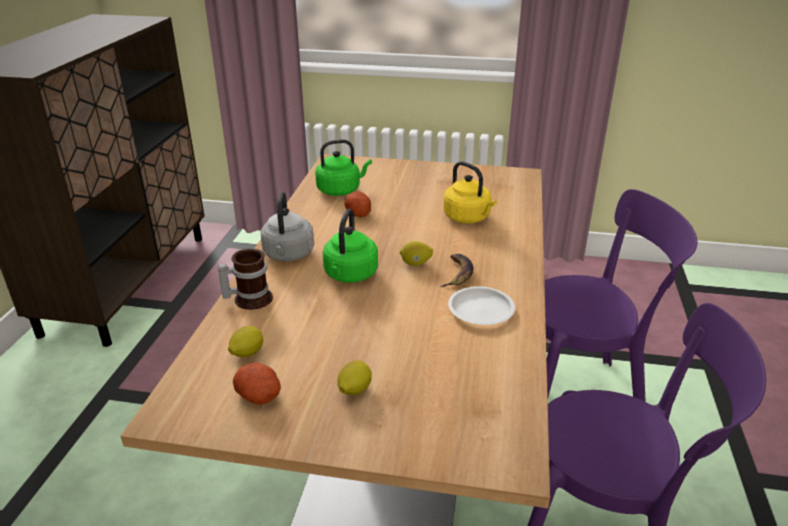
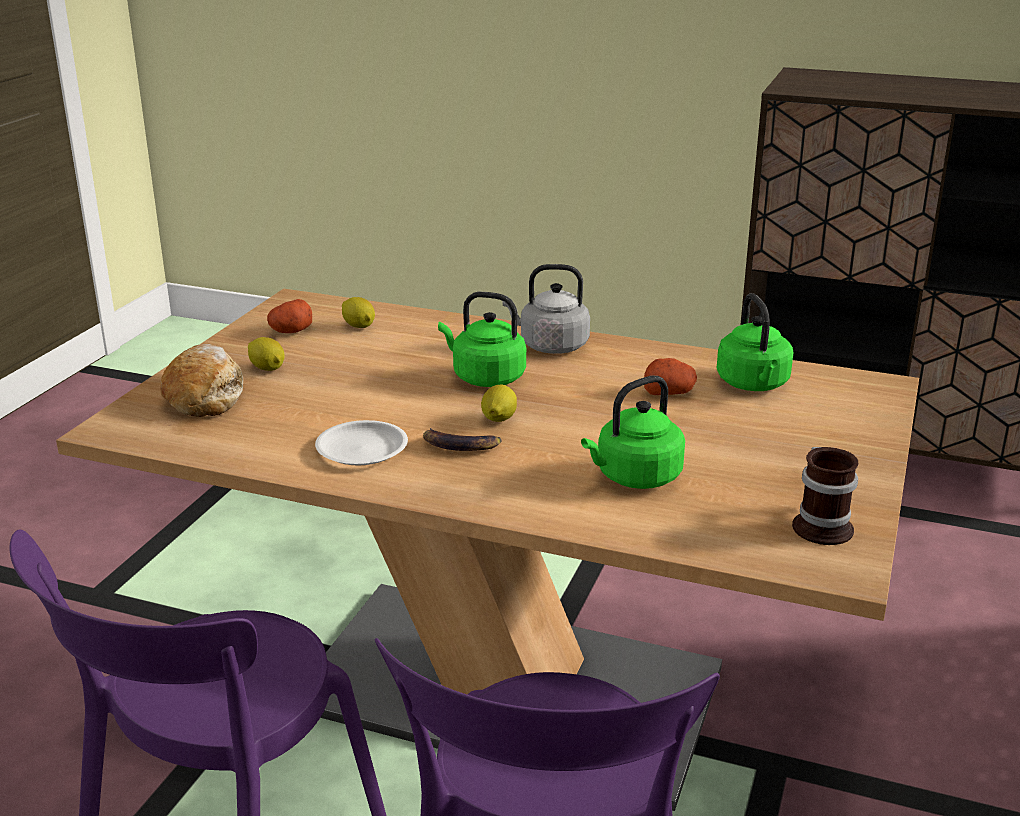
camera: 100 degrees right, 5 degrees down
mug [218,249,273,310] -> mug moved to [792,447,858,545]
yellow kettle [443,161,497,223] -> green kettle [581,376,685,489]
none -> bread [160,344,243,417]

